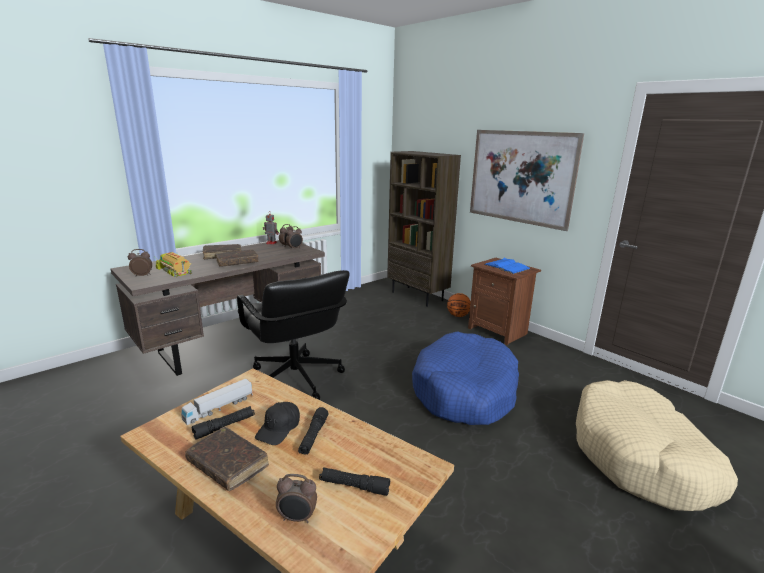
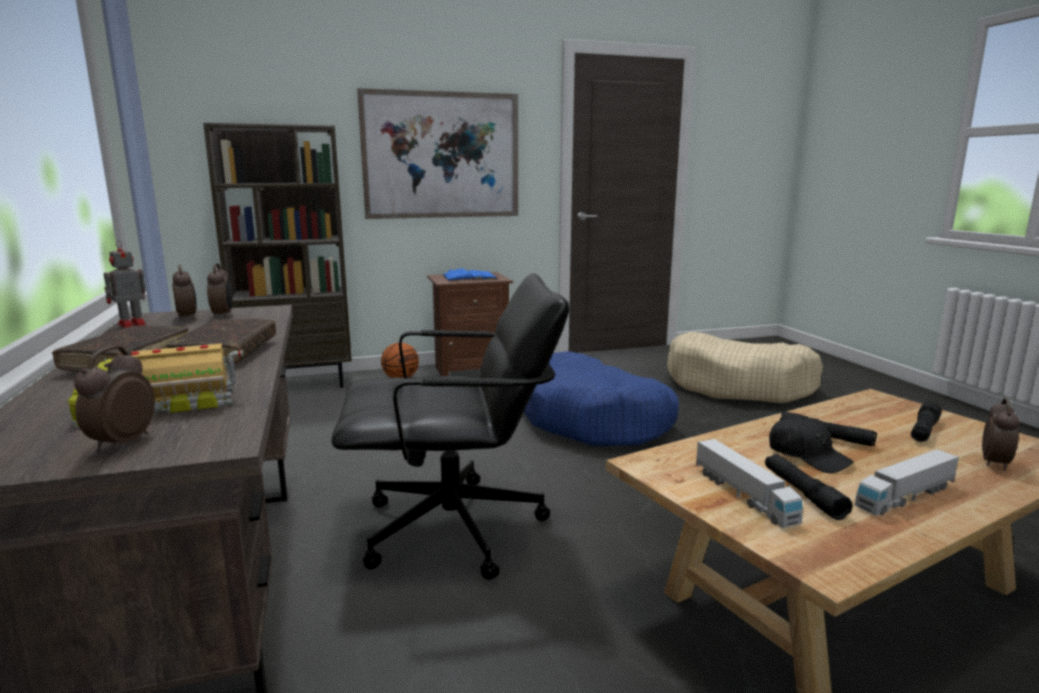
camera: 65 degrees left, 5 degrees down
brown book [185,427,269,491] -> toy truck [855,449,959,516]

